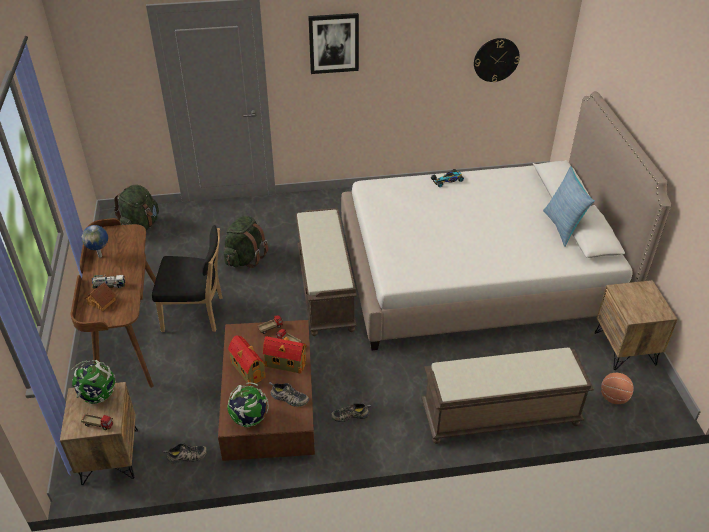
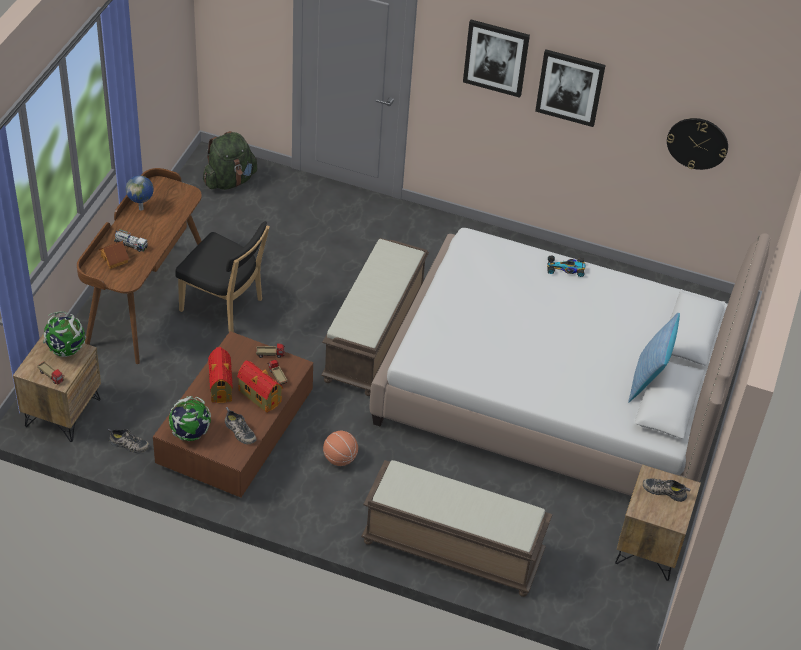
camera: 25 degrees right, 5 degrees up
green backpack [224,216,268,268] -> none
shoe [331,403,371,422] -> shoe moved to [643,478,691,502]
basketball [601,373,634,404] -> basketball moved to [323,431,358,466]
none -> picture [535,49,605,127]

